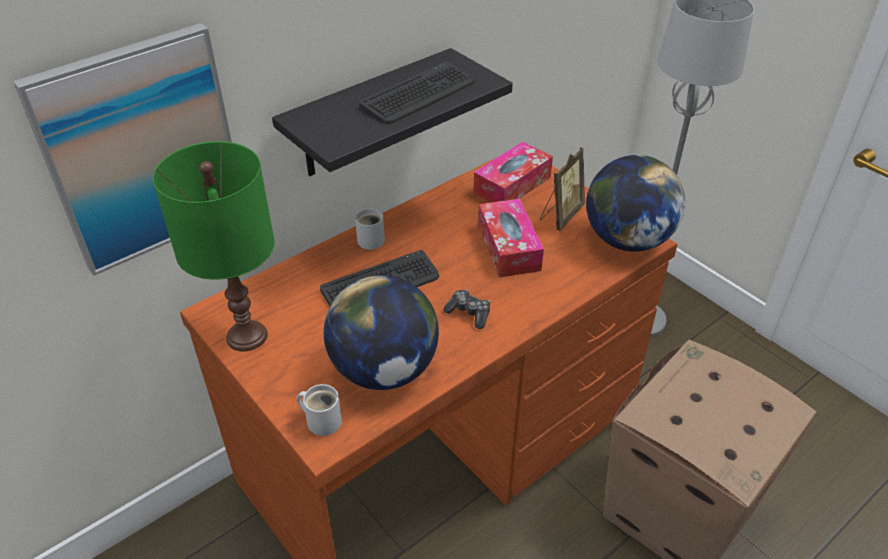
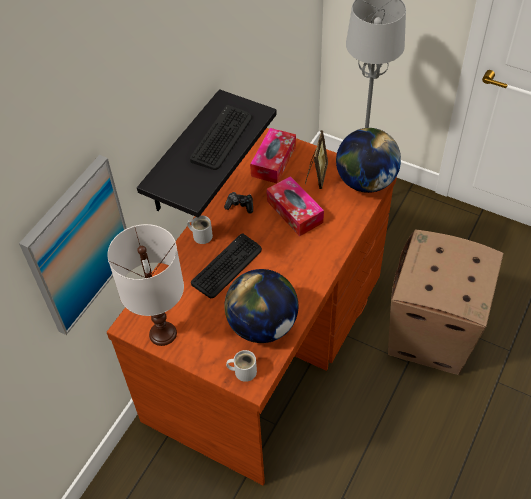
camera: 20 degrees left, 10 degrees up
green table lamp [153,141,275,352] -> white table lamp [107,224,184,346]
game controller [443,290,490,329] -> game controller moved to [224,192,253,213]

